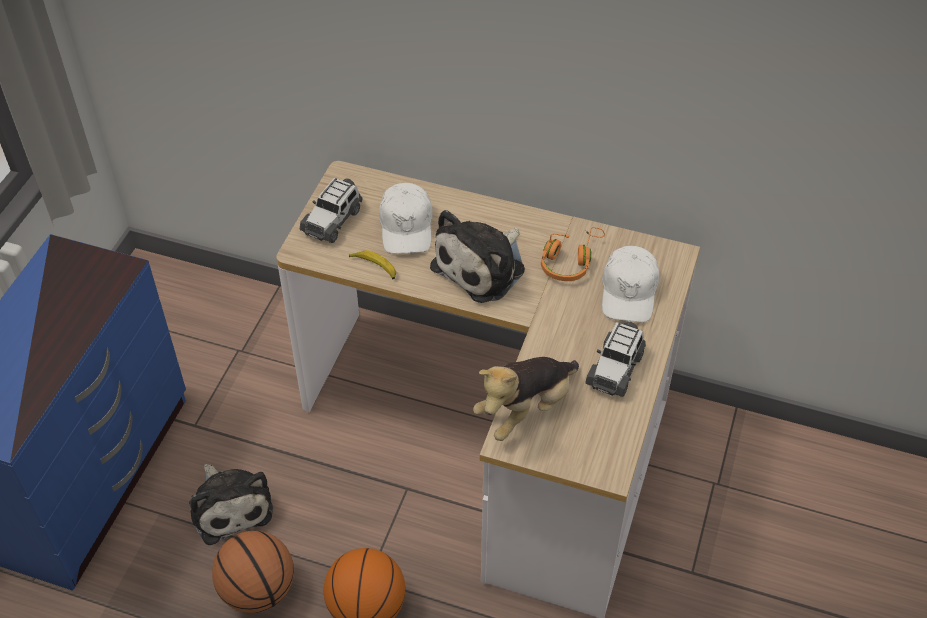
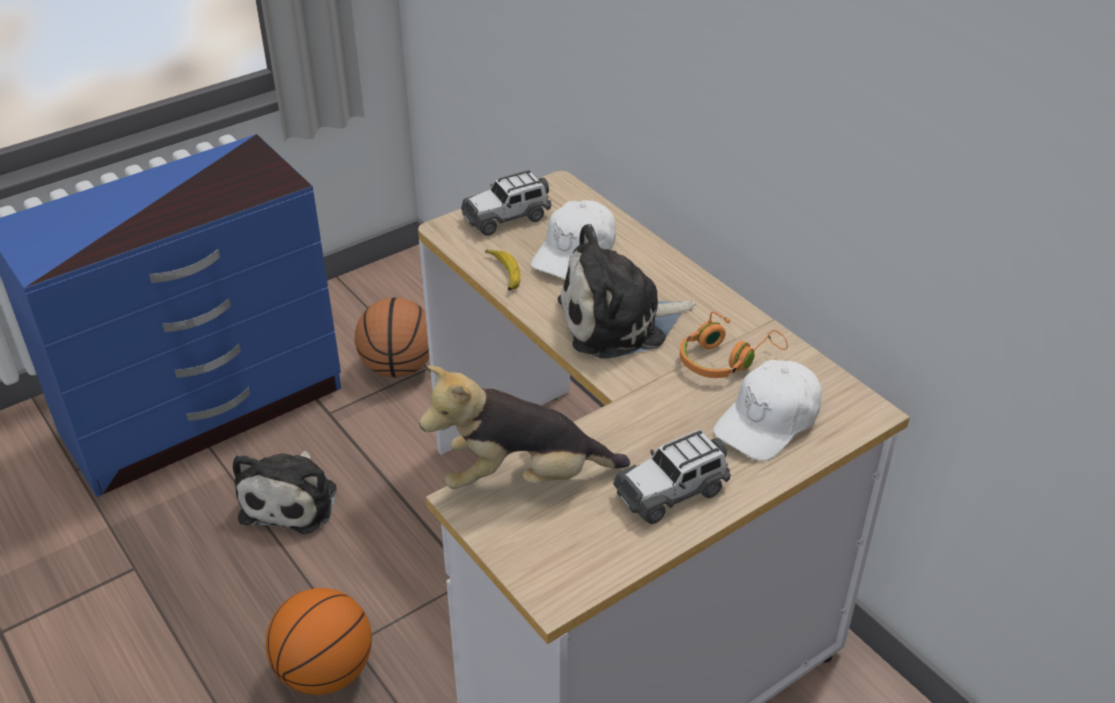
camera: 35 degrees right, 10 degrees down
basketball [212,531,294,613] -> basketball moved to [355,297,429,378]

